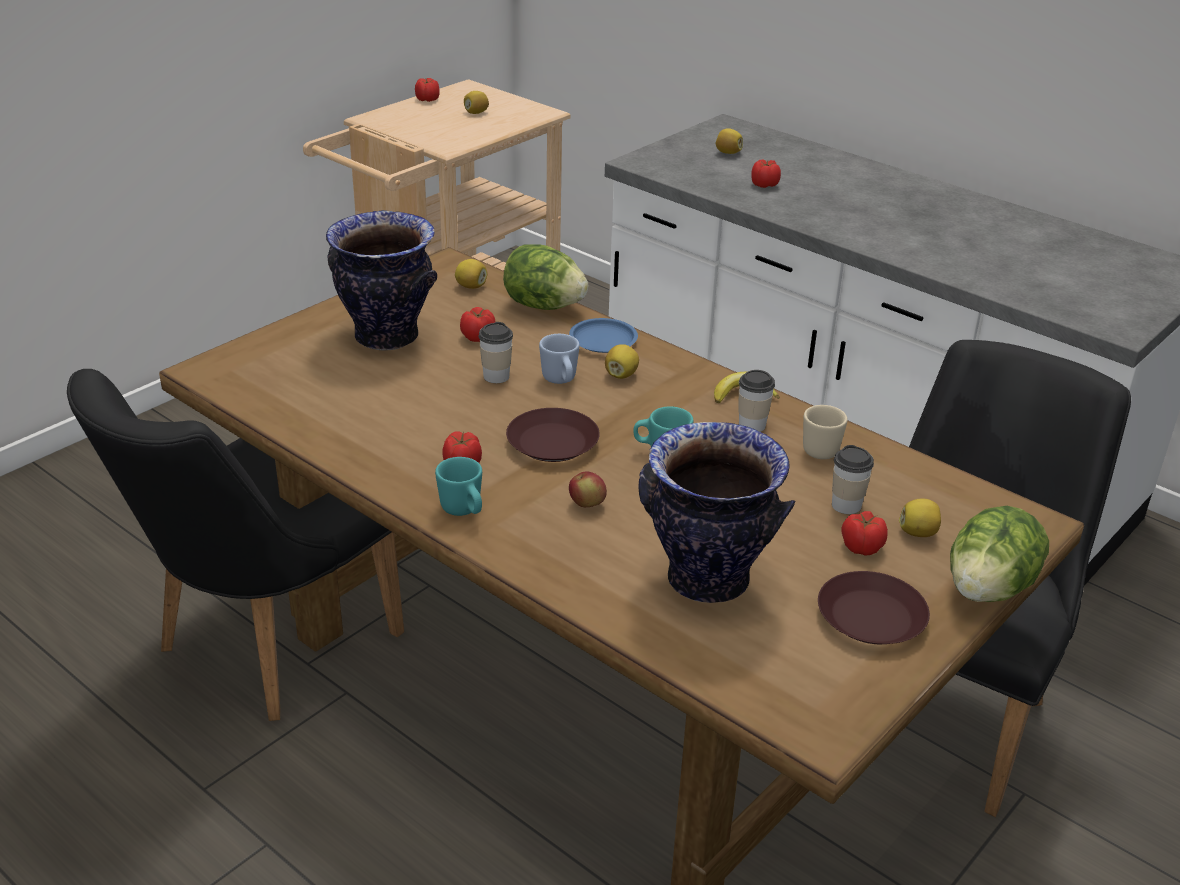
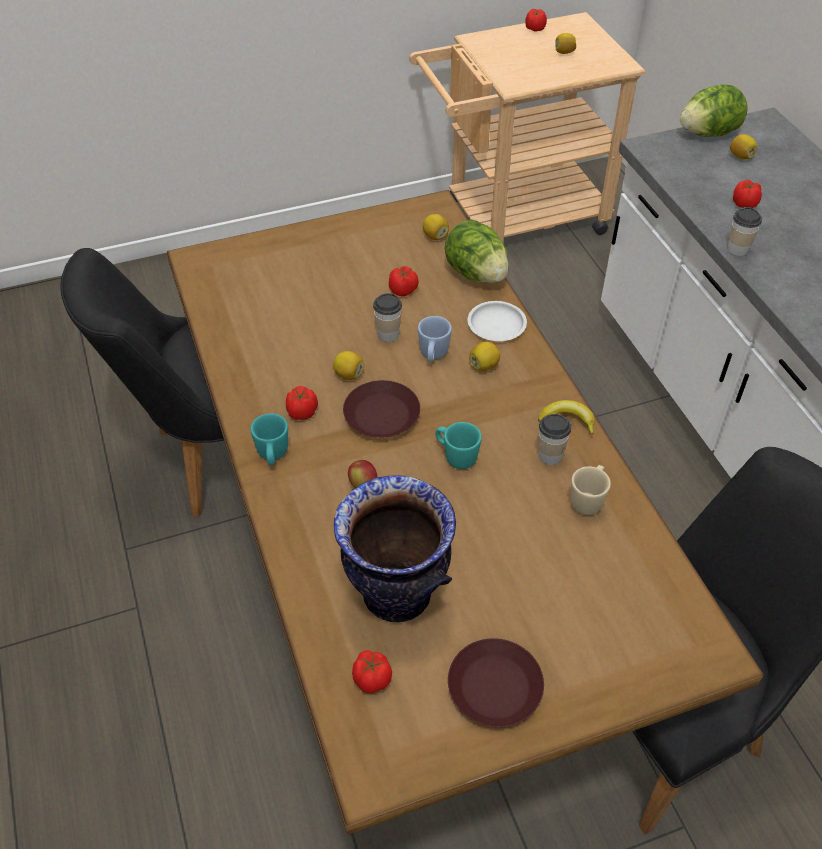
camera: 30 degrees right, 15 degrees up
vase [326,210,437,351] -> none
blue plate [569,318,638,353] -> white plate [468,301,527,341]
cup [832,445,874,514] -> cup moved to [727,207,762,256]
tomato [842,511,888,556] -> tomato moved to [352,650,392,693]
lemon [899,499,941,537] -> lemon moved to [333,351,364,380]
lettuce [950,506,1049,602] -> lettuce moved to [680,84,748,137]

